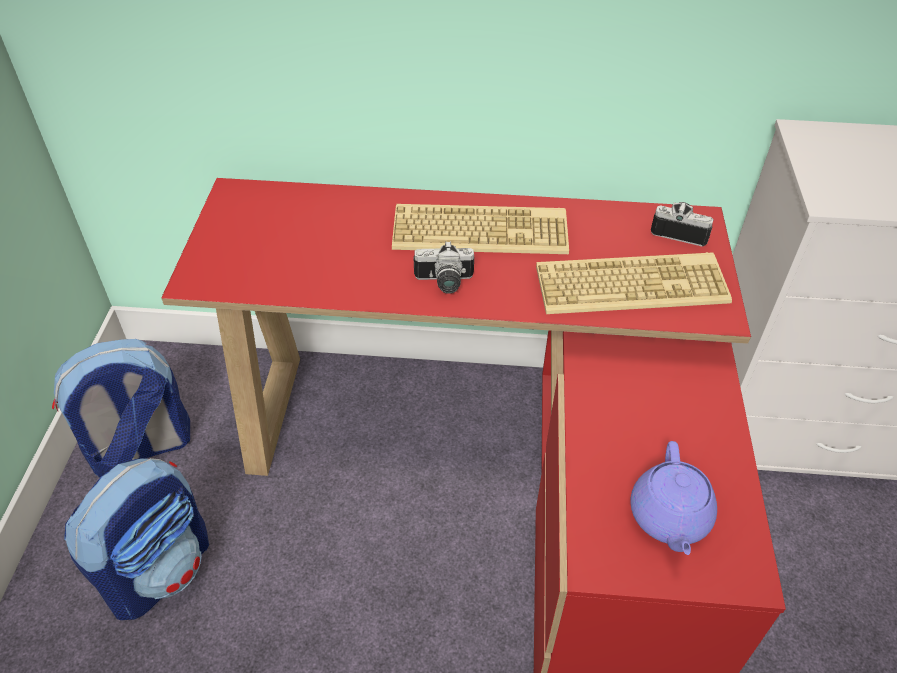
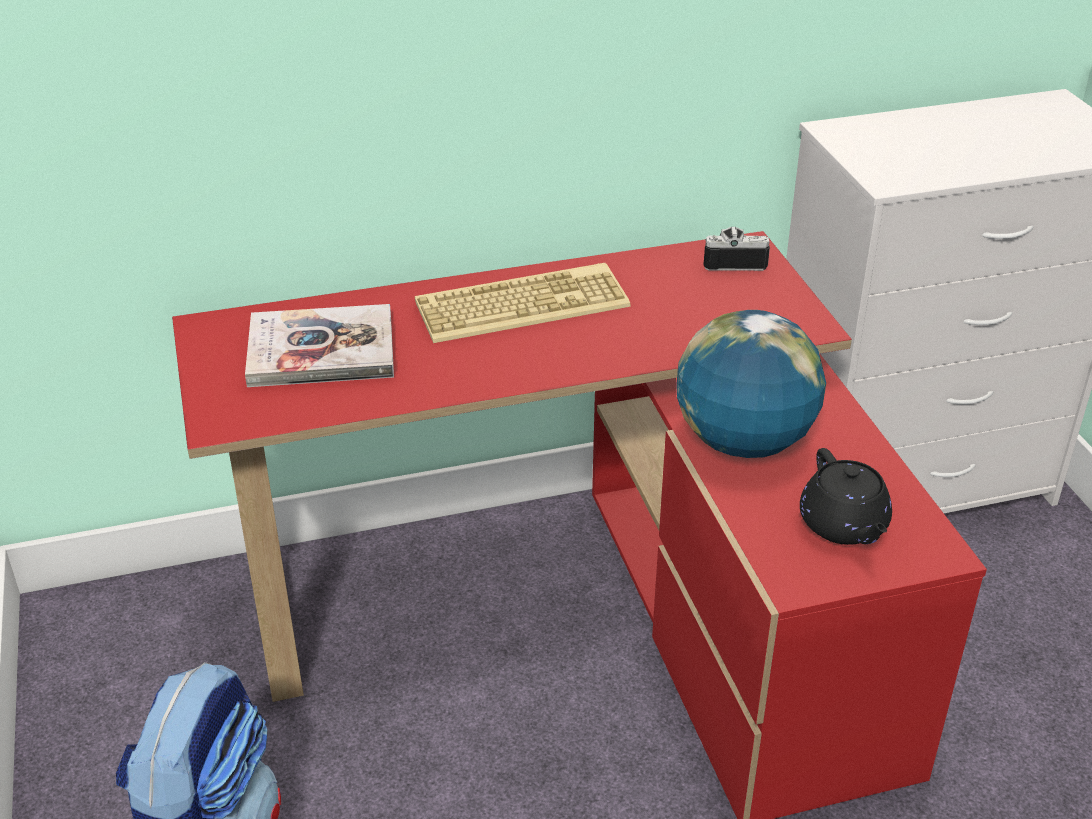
camera: 20 degrees left, 10 degrees down
backpack [52,339,190,477] -> none
camera [414,241,474,294] -> none
keyboard [536,252,732,314] -> none
purple teapot [630,441,717,555] -> black teapot [800,448,892,545]
none -> book [245,304,394,387]
none -> globe [676,310,826,458]

